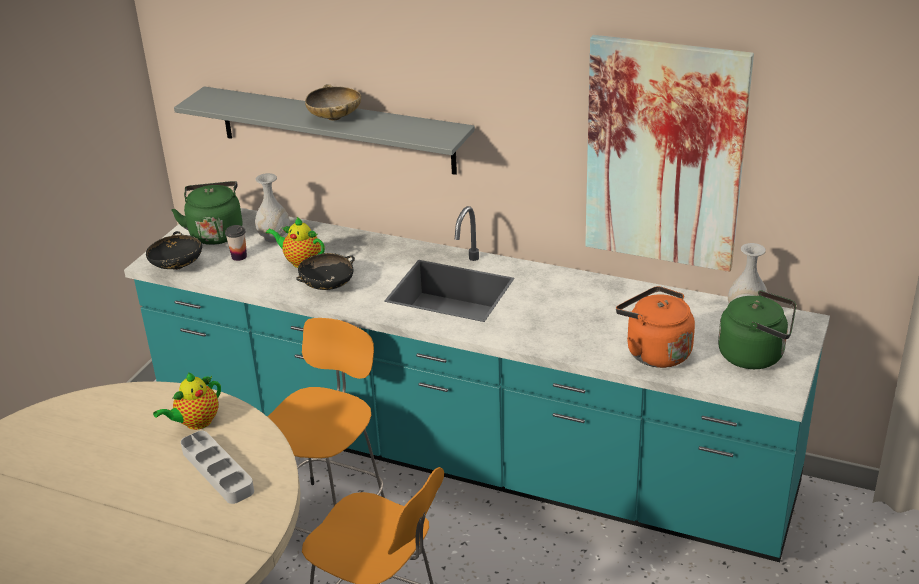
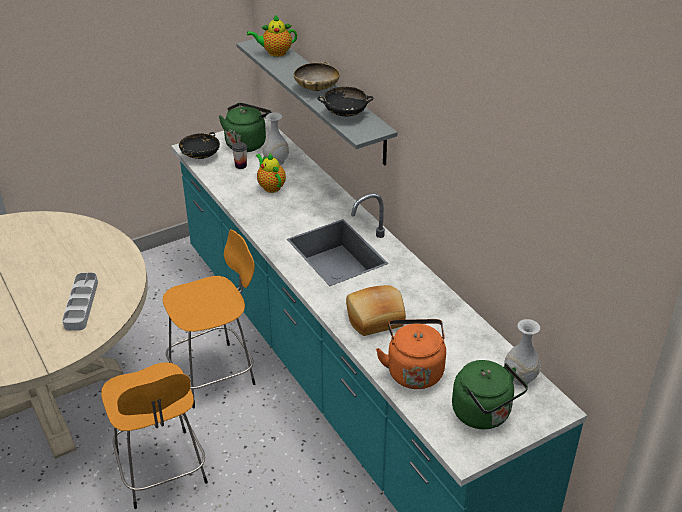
camera: 35 degrees right, 5 degrees up
teapot [153,372,221,430] -> teapot moved to [247,15,297,57]
black bowl [296,253,355,290] -> black bowl moved to [318,87,373,117]
picture [585,35,754,272] -> none
none -> bread [346,285,406,336]

